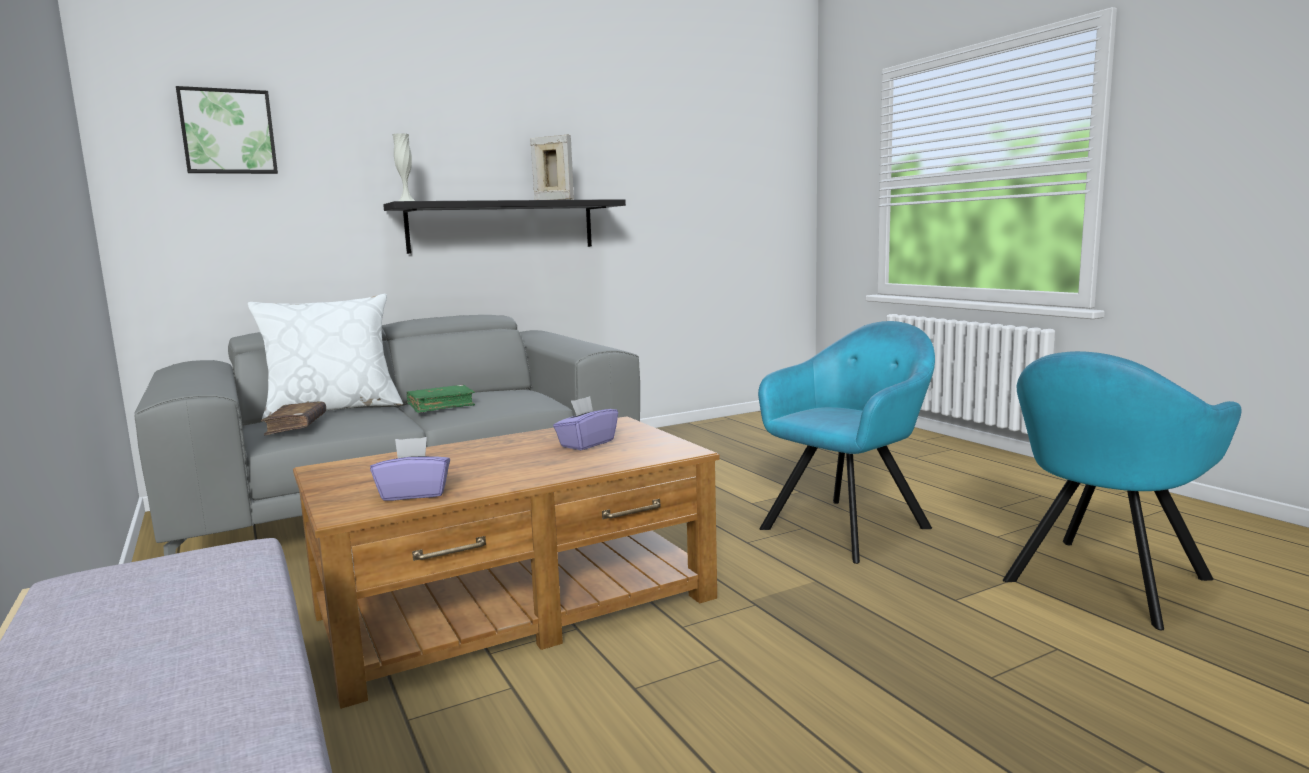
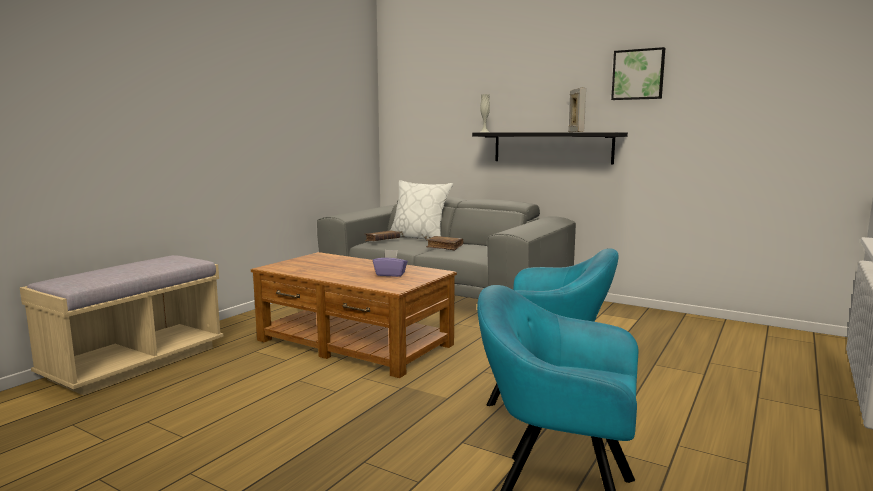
camera: 60 degrees right, 0 degrees up
picture [176,86,278,174] -> picture moved to [611,47,665,100]
purple tissue box [370,437,450,501] -> none
green book [407,385,475,413] -> brown book [426,236,463,251]

